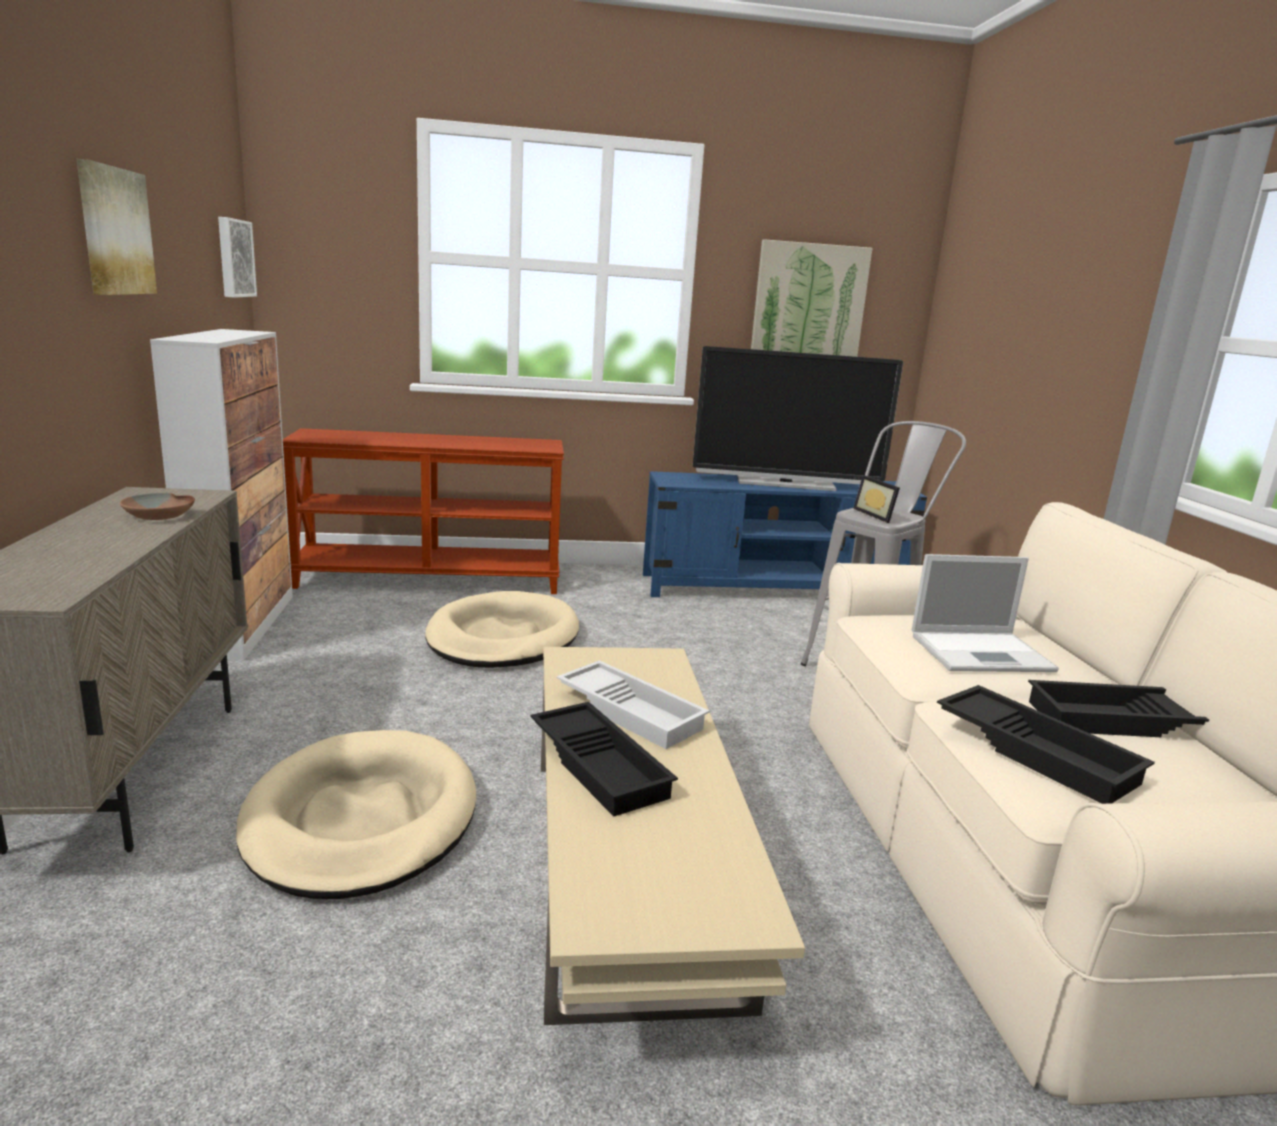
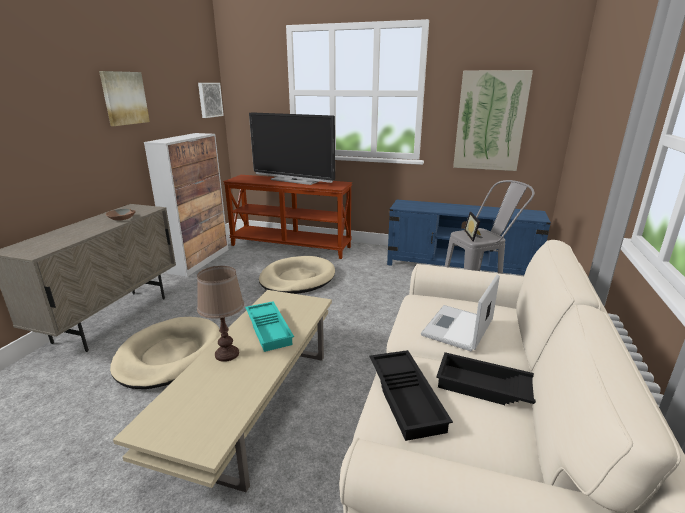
camera: 25 degrees right, 5 degrees up
black tray [530,702,678,817] -> brown table lamp [197,266,244,362]
white tray [557,660,710,749] -> turquoise tray [245,301,294,352]
television [693,346,903,491] -> television moved to [249,112,335,185]
laptop [912,554,1059,672] -> laptop turned 105 degrees clockwise [421,275,500,352]

